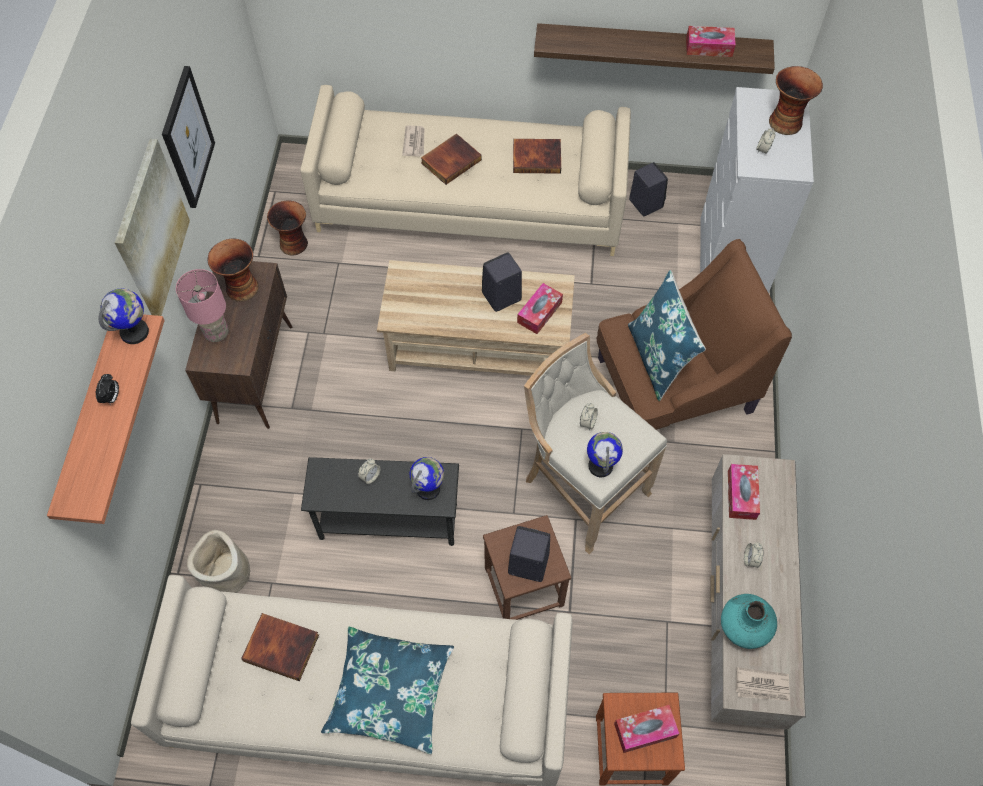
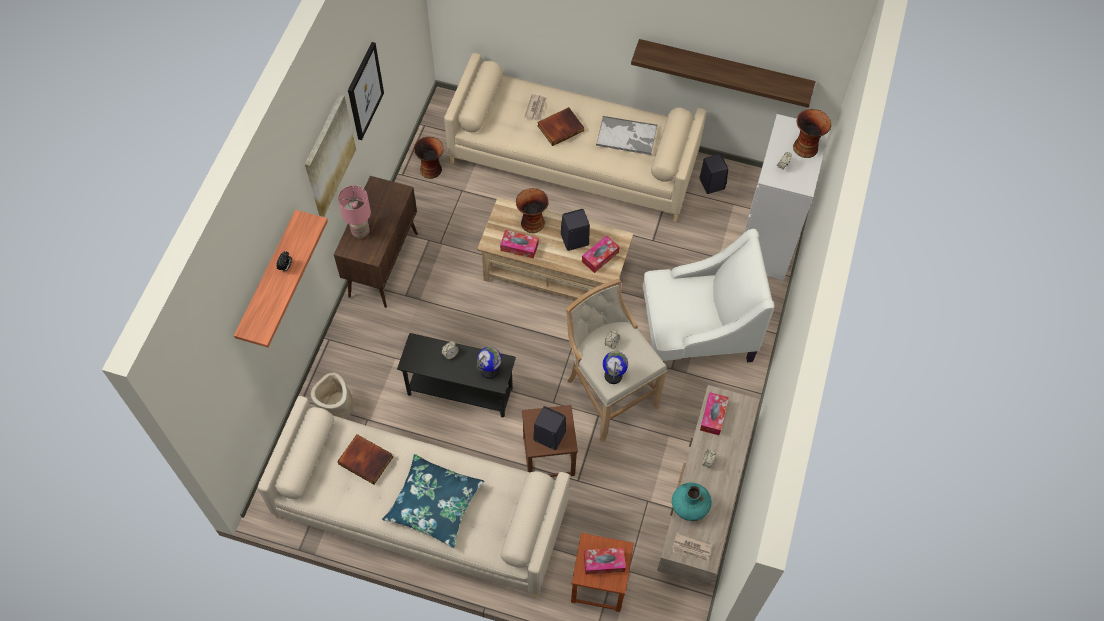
camera: 10 degrees right, 0 degrees up
globe [98,289,149,344] -> none
vase [208,239,259,302] -> vase moved to [516,188,549,233]
book [513,139,561,174] -> tray [596,116,658,155]
brown armchair [597,239,792,430] -> white armchair [642,229,775,362]
blue pillow [628,270,706,401] -> none
tissue box [686,26,736,57] -> tissue box moved to [500,230,538,259]

